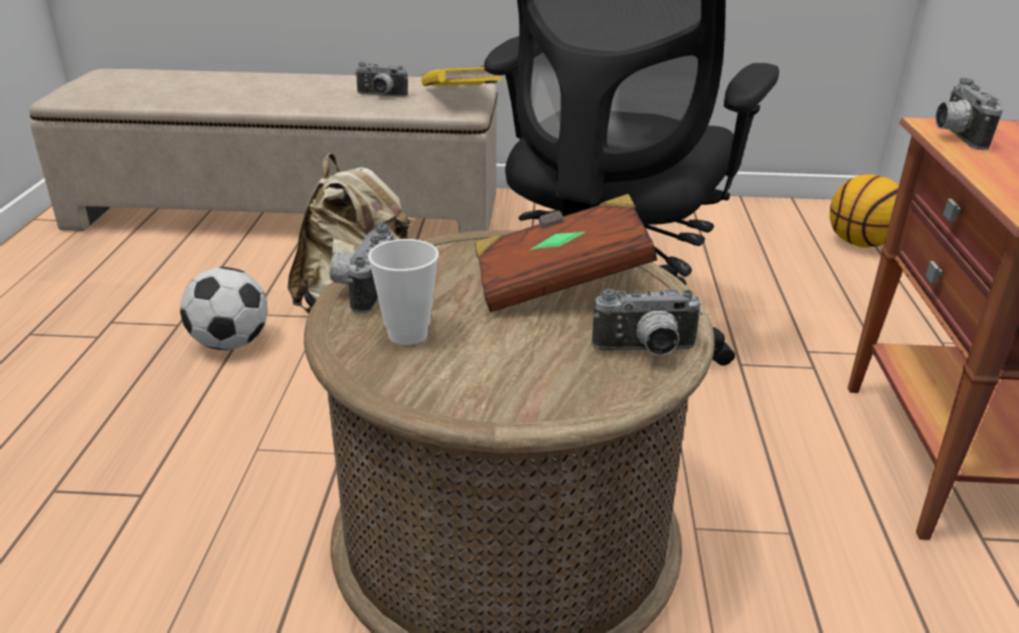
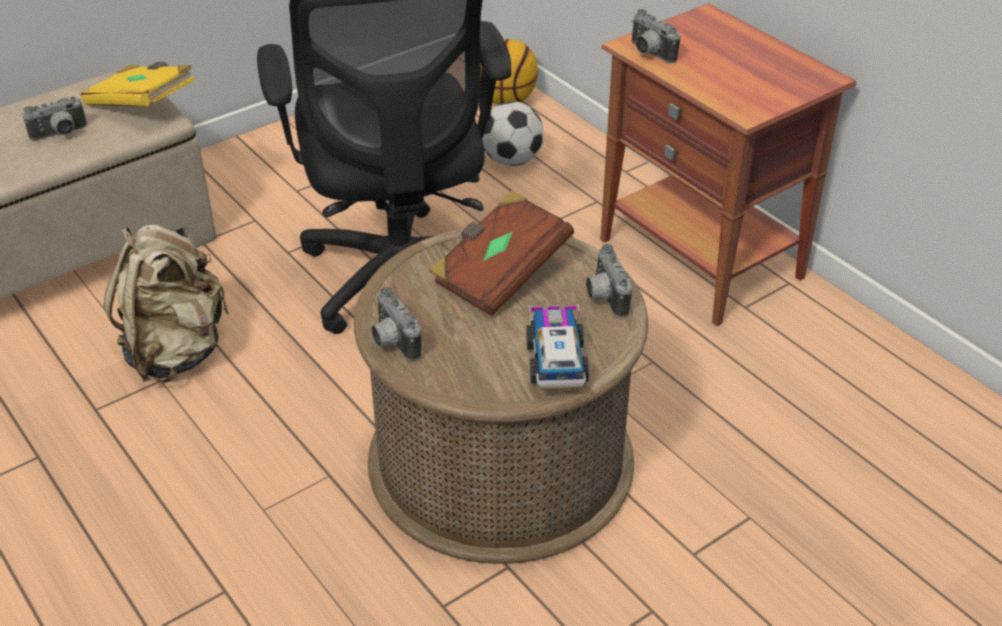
camera: 40 degrees left, 10 degrees up
football [180,267,268,350] -> football moved to [482,101,543,166]
cup [368,239,439,345] -> none
camera [592,288,703,356] -> camera turned 120 degrees clockwise [586,244,632,318]
none -> toy truck [526,301,589,390]

